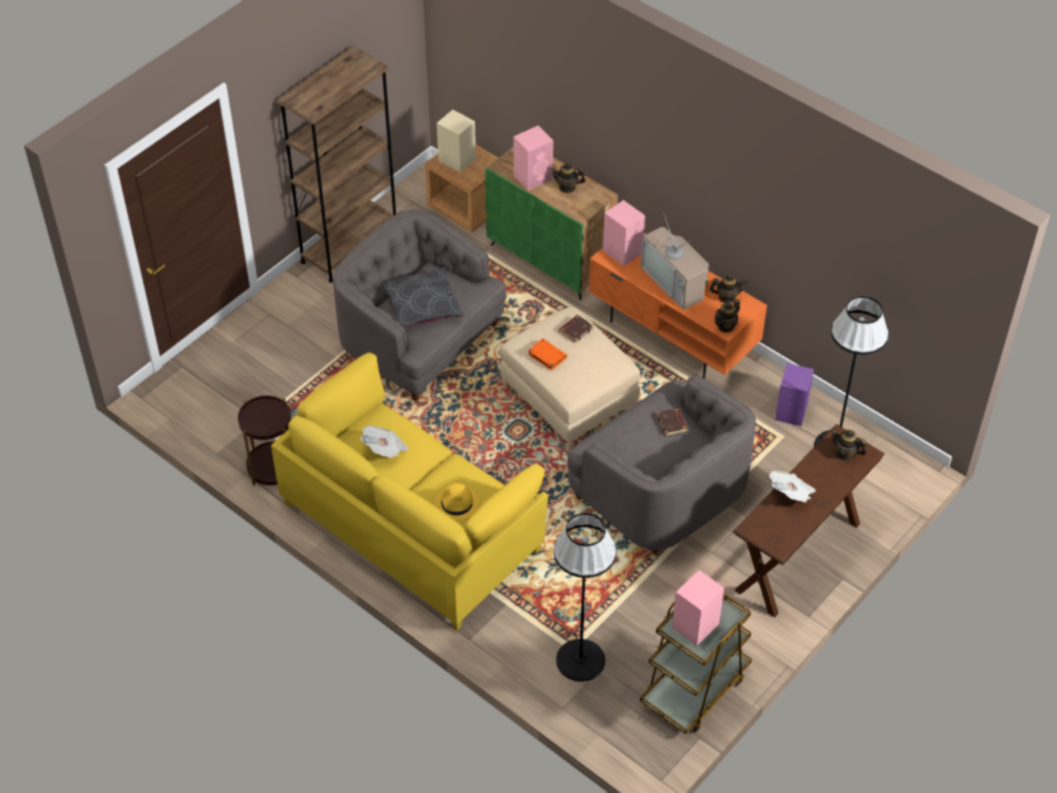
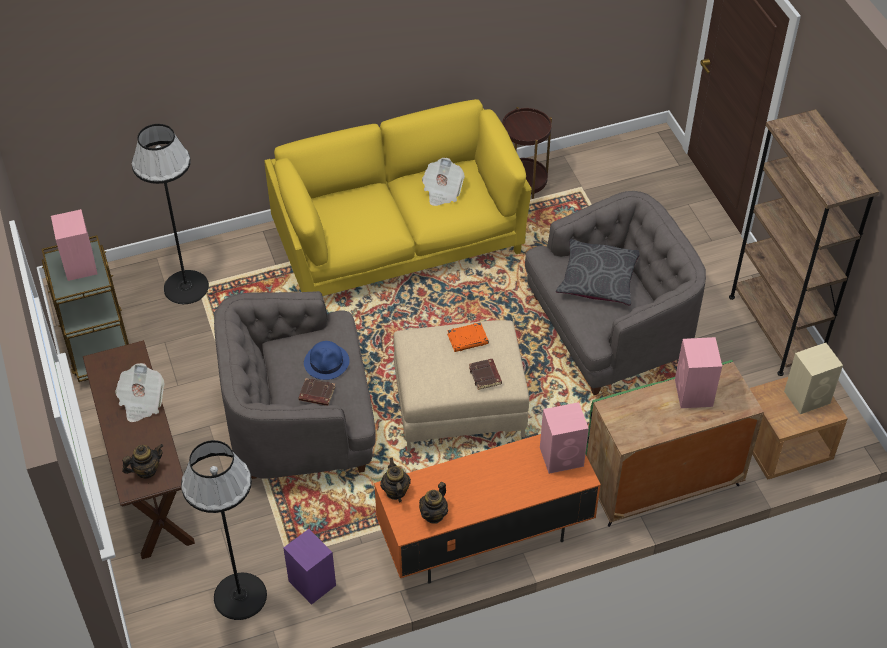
camera: 120 degrees right, 0 degrees up
yellow hat [435,483,479,521] -> none
teapot [550,163,586,193] -> none
television [641,212,709,310] -> none
none -> blue hat [304,341,350,380]

